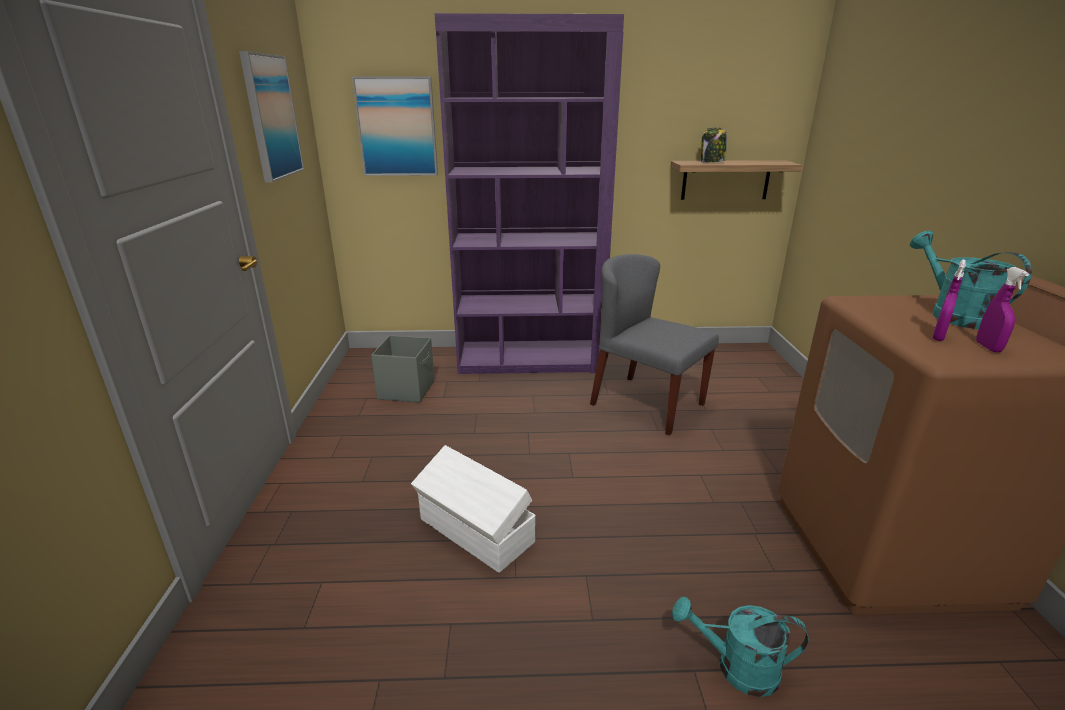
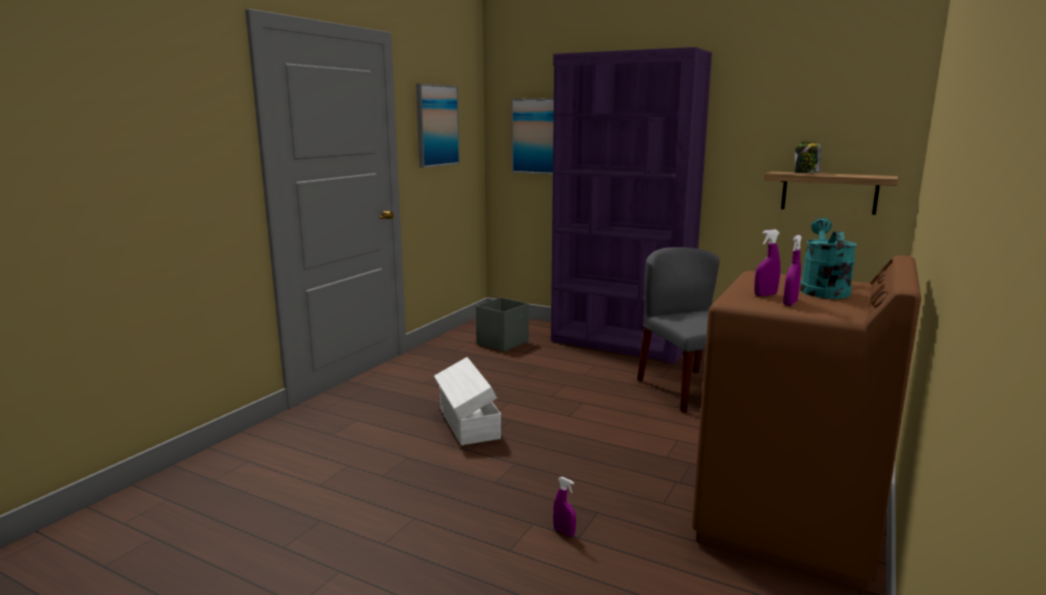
camera: 30 degrees right, 10 degrees down
turquoise watering can [672,597,808,697] -> purple spray bottle [553,477,576,537]

